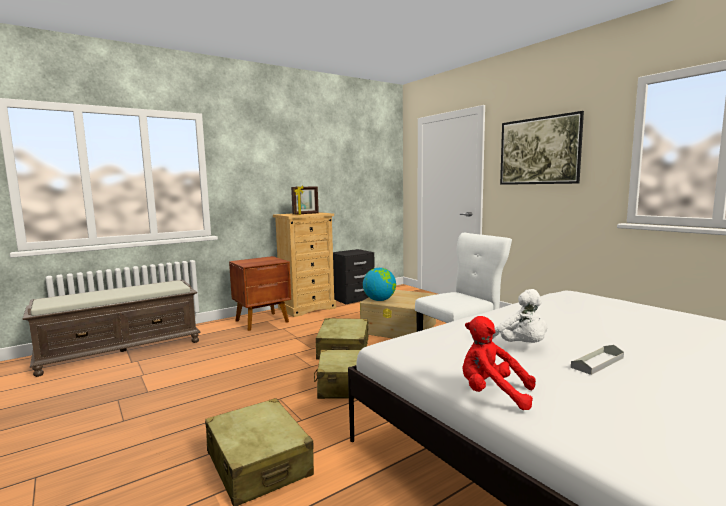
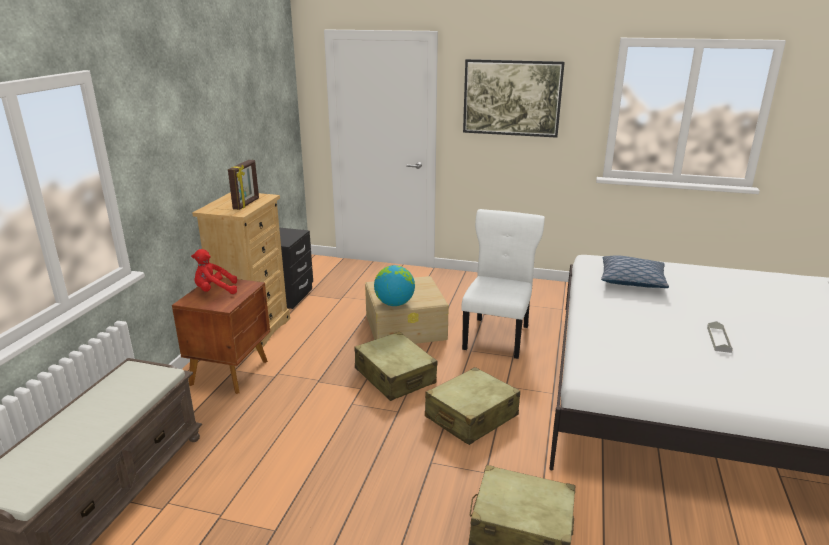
camera: 40 degrees left, 15 degrees up
red plush toy [462,316,536,410] -> red plush toy moved to [191,249,237,294]
white plush toy [492,289,547,343] -> none
none -> pillow [601,256,669,288]

